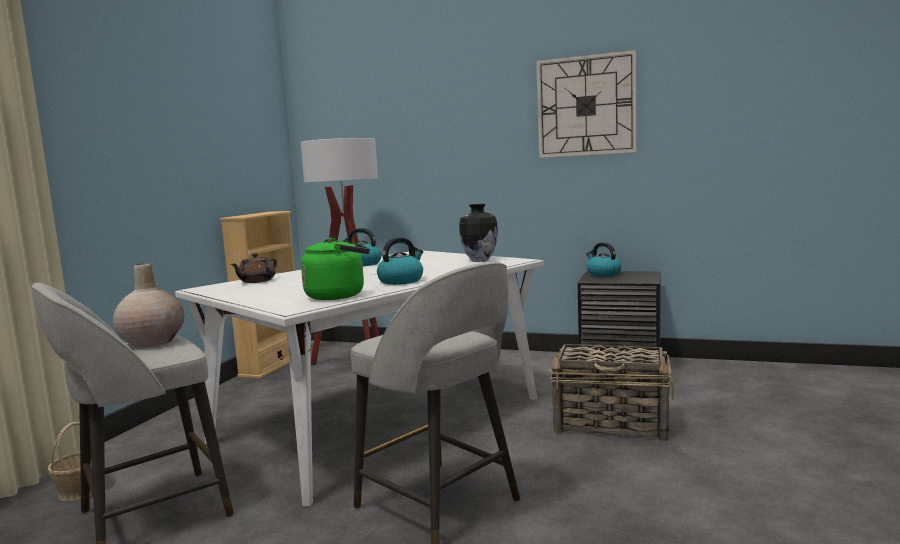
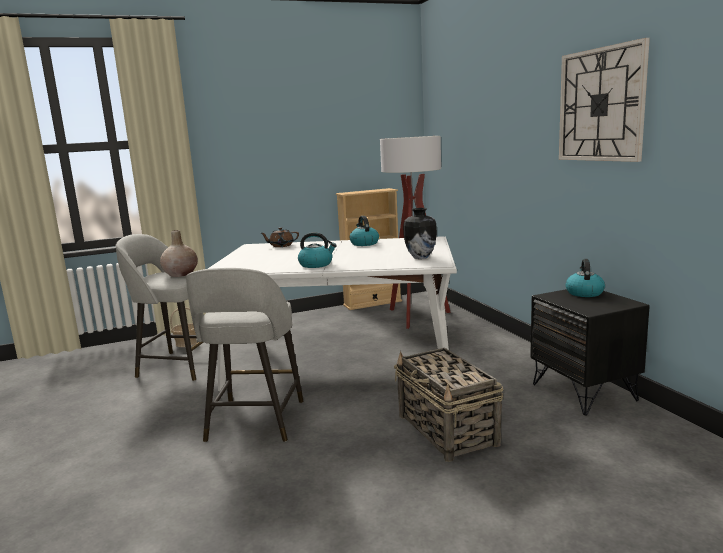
camera: 50 degrees right, 5 degrees up
green kettle [301,238,370,300] -> none

